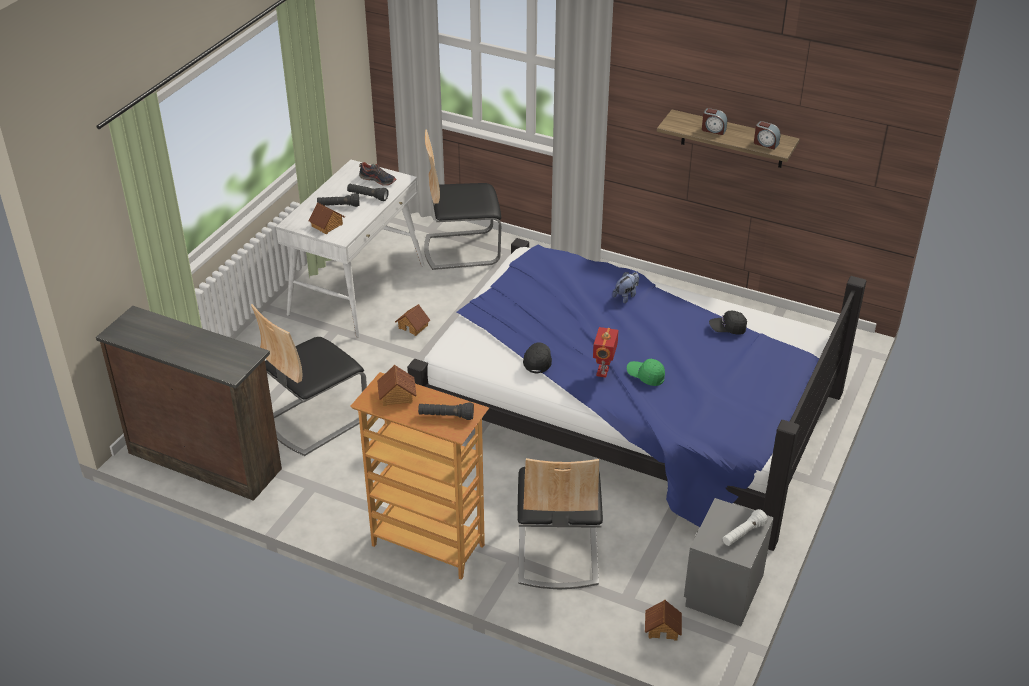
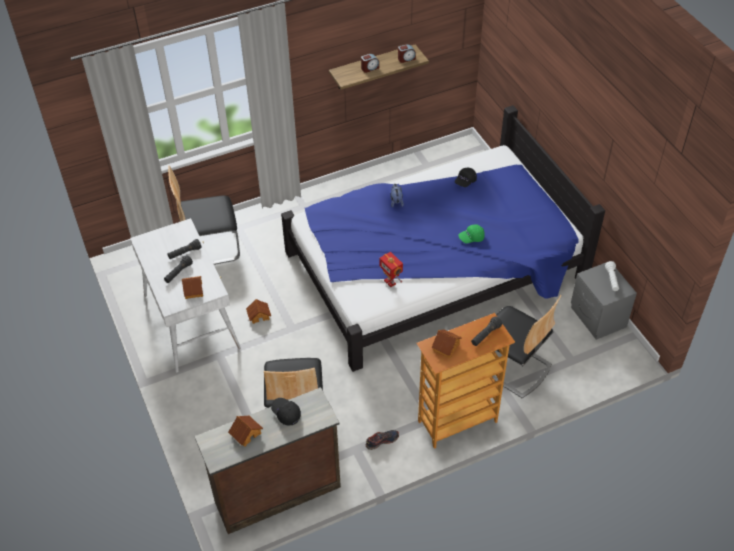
camera: 50 degrees left, 10 degrees up
shoe [359,162,397,186] -> shoe moved to [366,430,399,450]
chair [424,129,501,270] -> chair turned 45 degrees clockwise [168,165,240,265]
black cap [523,343,552,374] -> black cap moved to [271,398,301,426]
toy robot [593,327,619,378] -> toy robot moved to [379,252,403,287]
toy house [645,600,682,641] -> toy house moved to [228,416,263,447]

